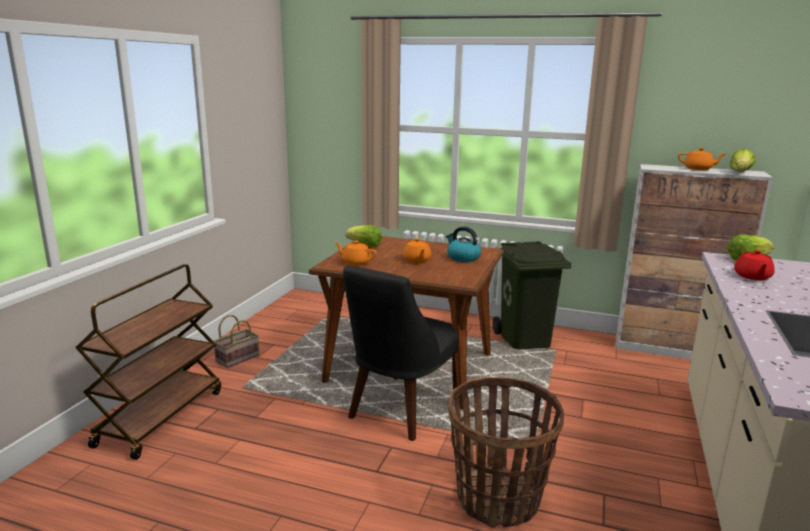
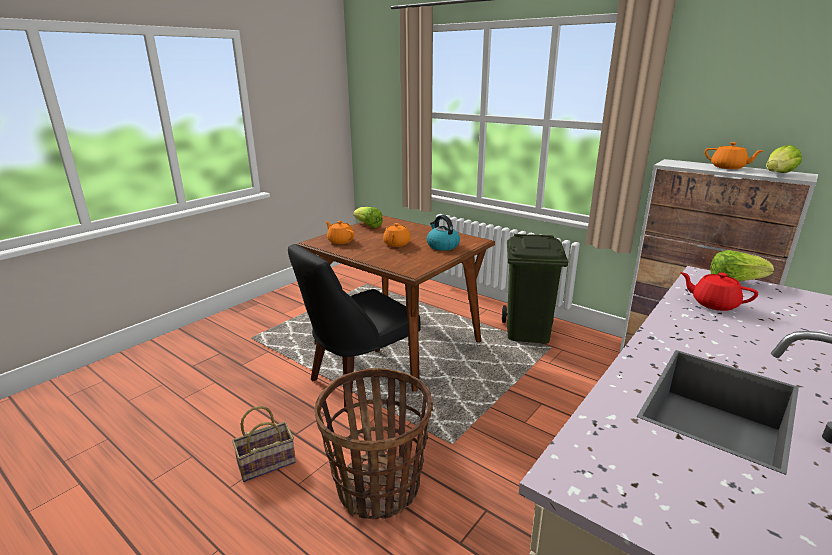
camera: 20 degrees right, 5 degrees up
brown cart [75,264,221,460] -> none
basket [214,314,259,368] -> basket moved to [232,406,296,482]
red teapot [734,250,775,280] -> red teapot turned 90 degrees clockwise [680,272,758,311]

